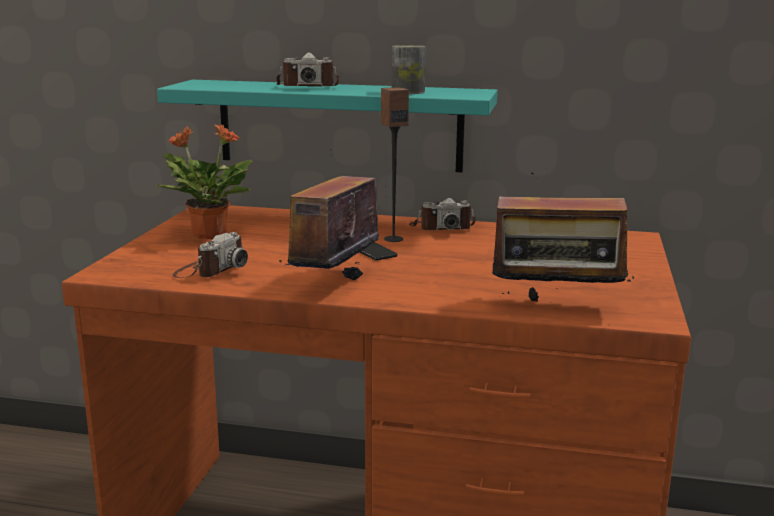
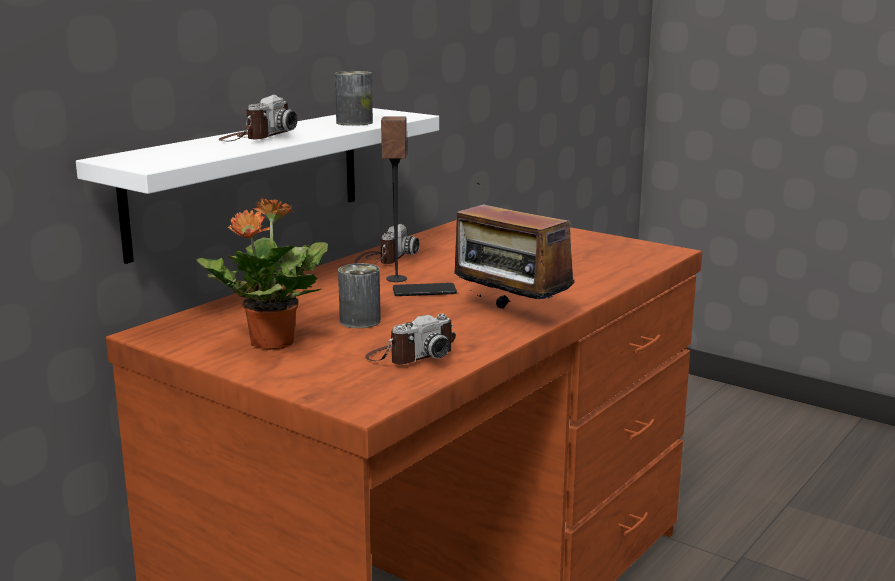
camera: 65 degrees left, 0 degrees up
turquoise shelf [157,80,498,173] -> white shelf [76,108,439,264]
camera [173,232,248,278] -> camera turned 90 degrees clockwise [365,314,456,365]
radio [486,172,635,301] -> none
none -> can [338,263,381,328]

